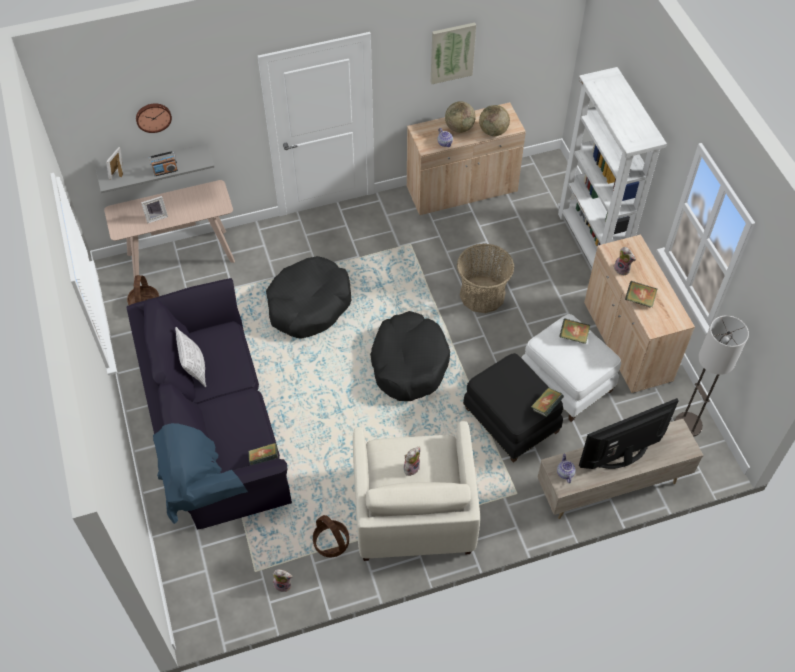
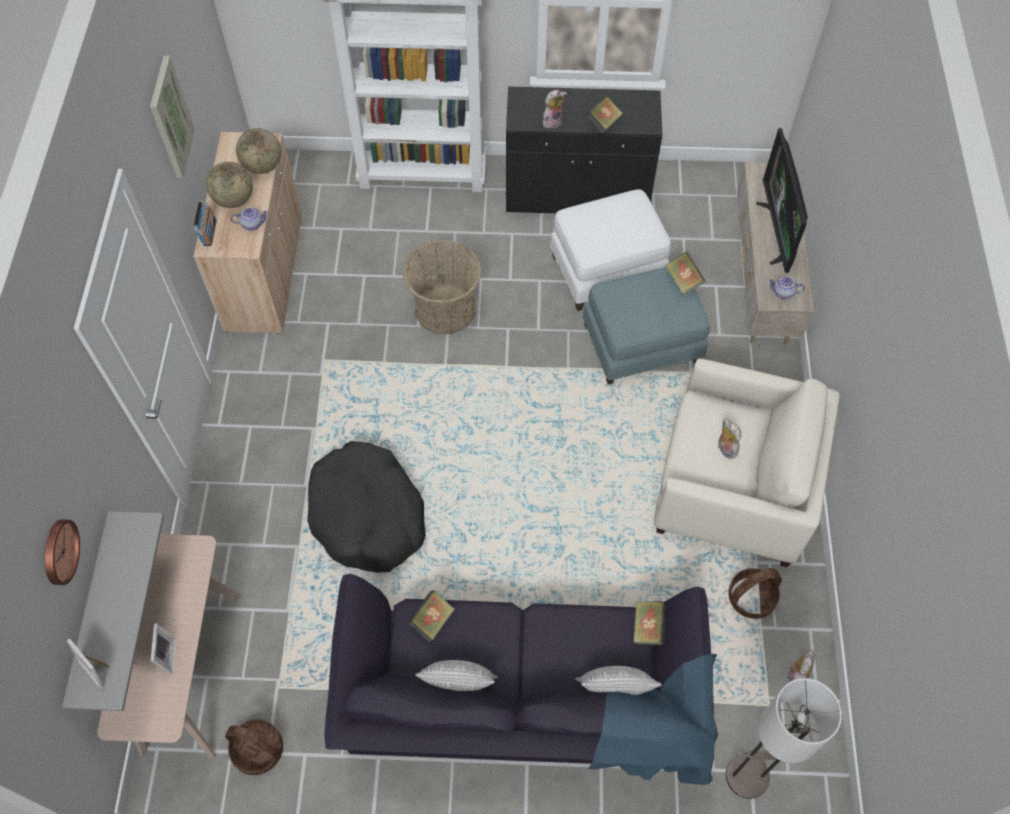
camera: 70 degrees left, 5 degrees up
radio [149,151,178,176] -> radio moved to [194,200,216,246]
black dog bed [370,311,450,401] -> none
black ottoman [463,353,563,463] -> blue ottoman [583,267,710,384]
book [559,318,590,344] -> book moved to [408,590,454,642]
beige cabinet [584,235,695,393] -> black cabinet [506,86,662,213]
floor lamp [675,315,749,437] -> floor lamp moved to [726,678,842,799]
none -> pillow [575,666,662,695]

